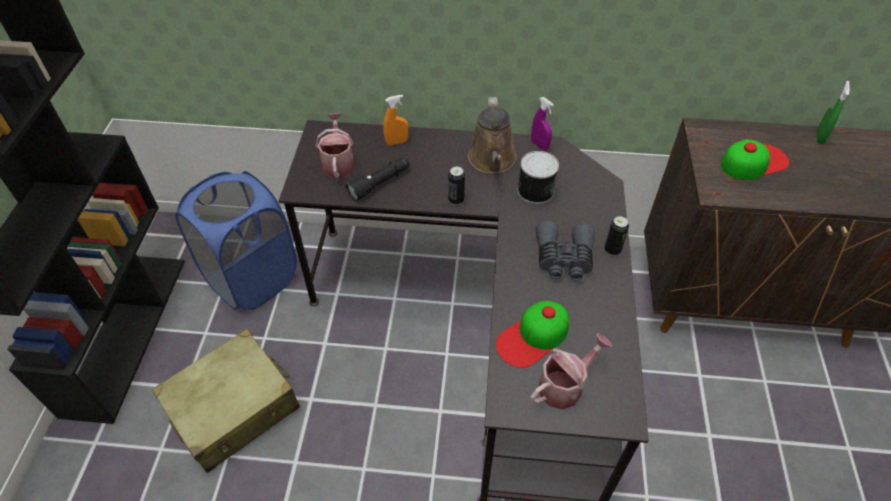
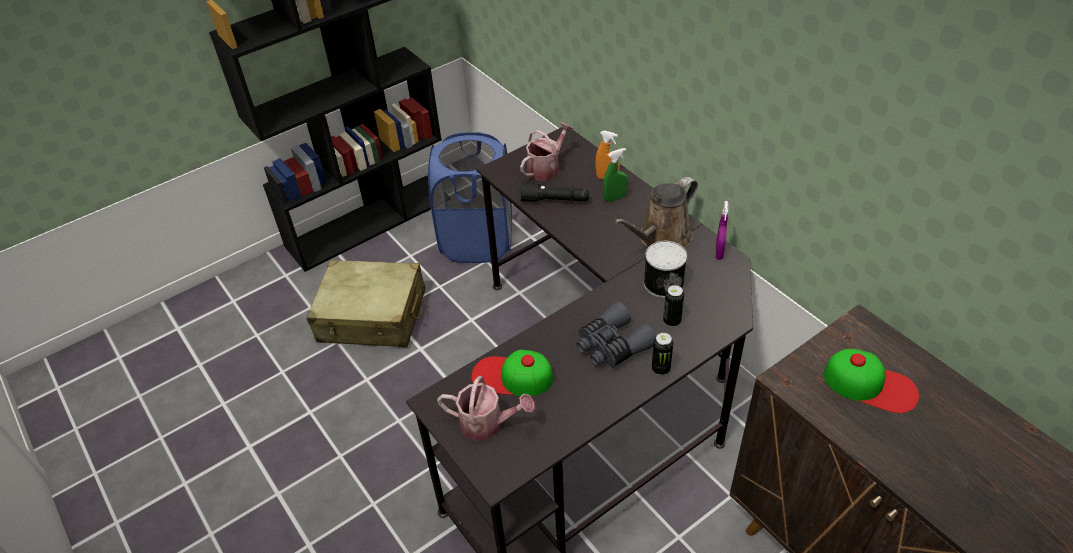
camera: 50 degrees right, 5 degrees down
can [448,166,465,205] -> can moved to [663,285,684,327]
green spray bottle [817,81,850,144] -> green spray bottle moved to [603,148,628,202]

